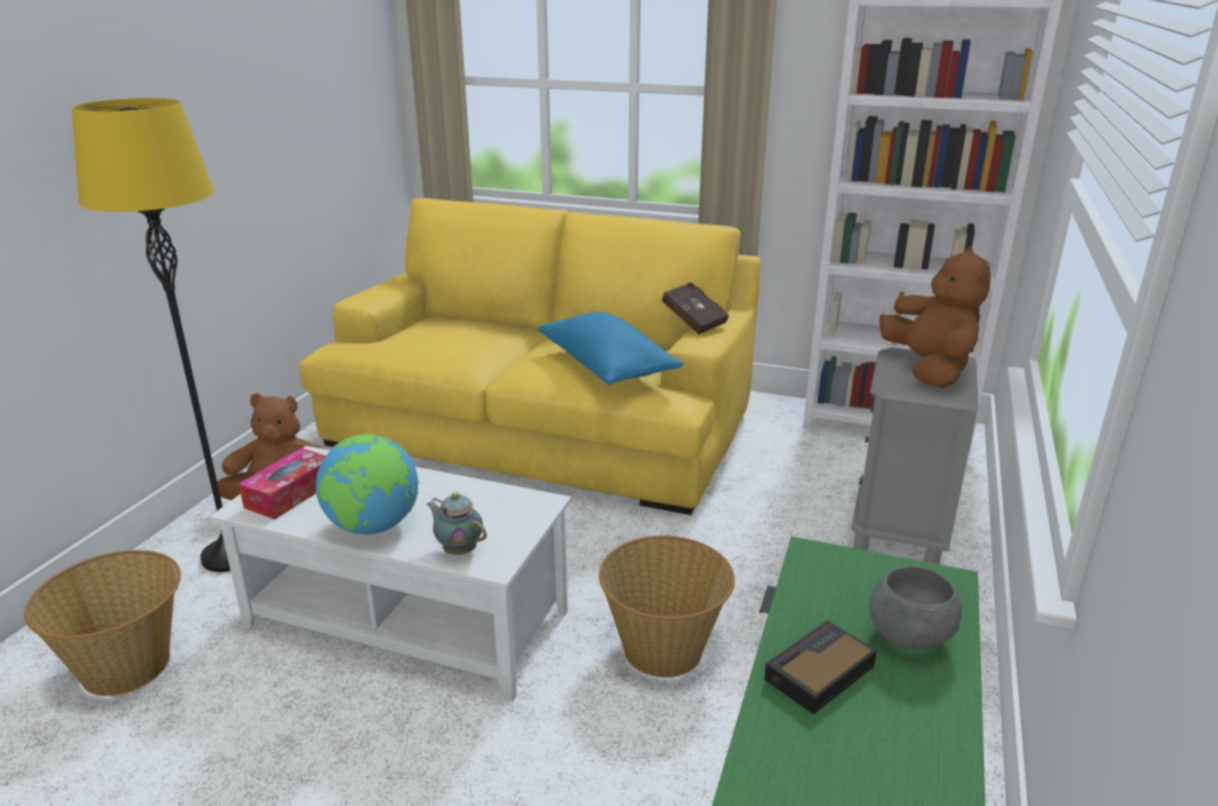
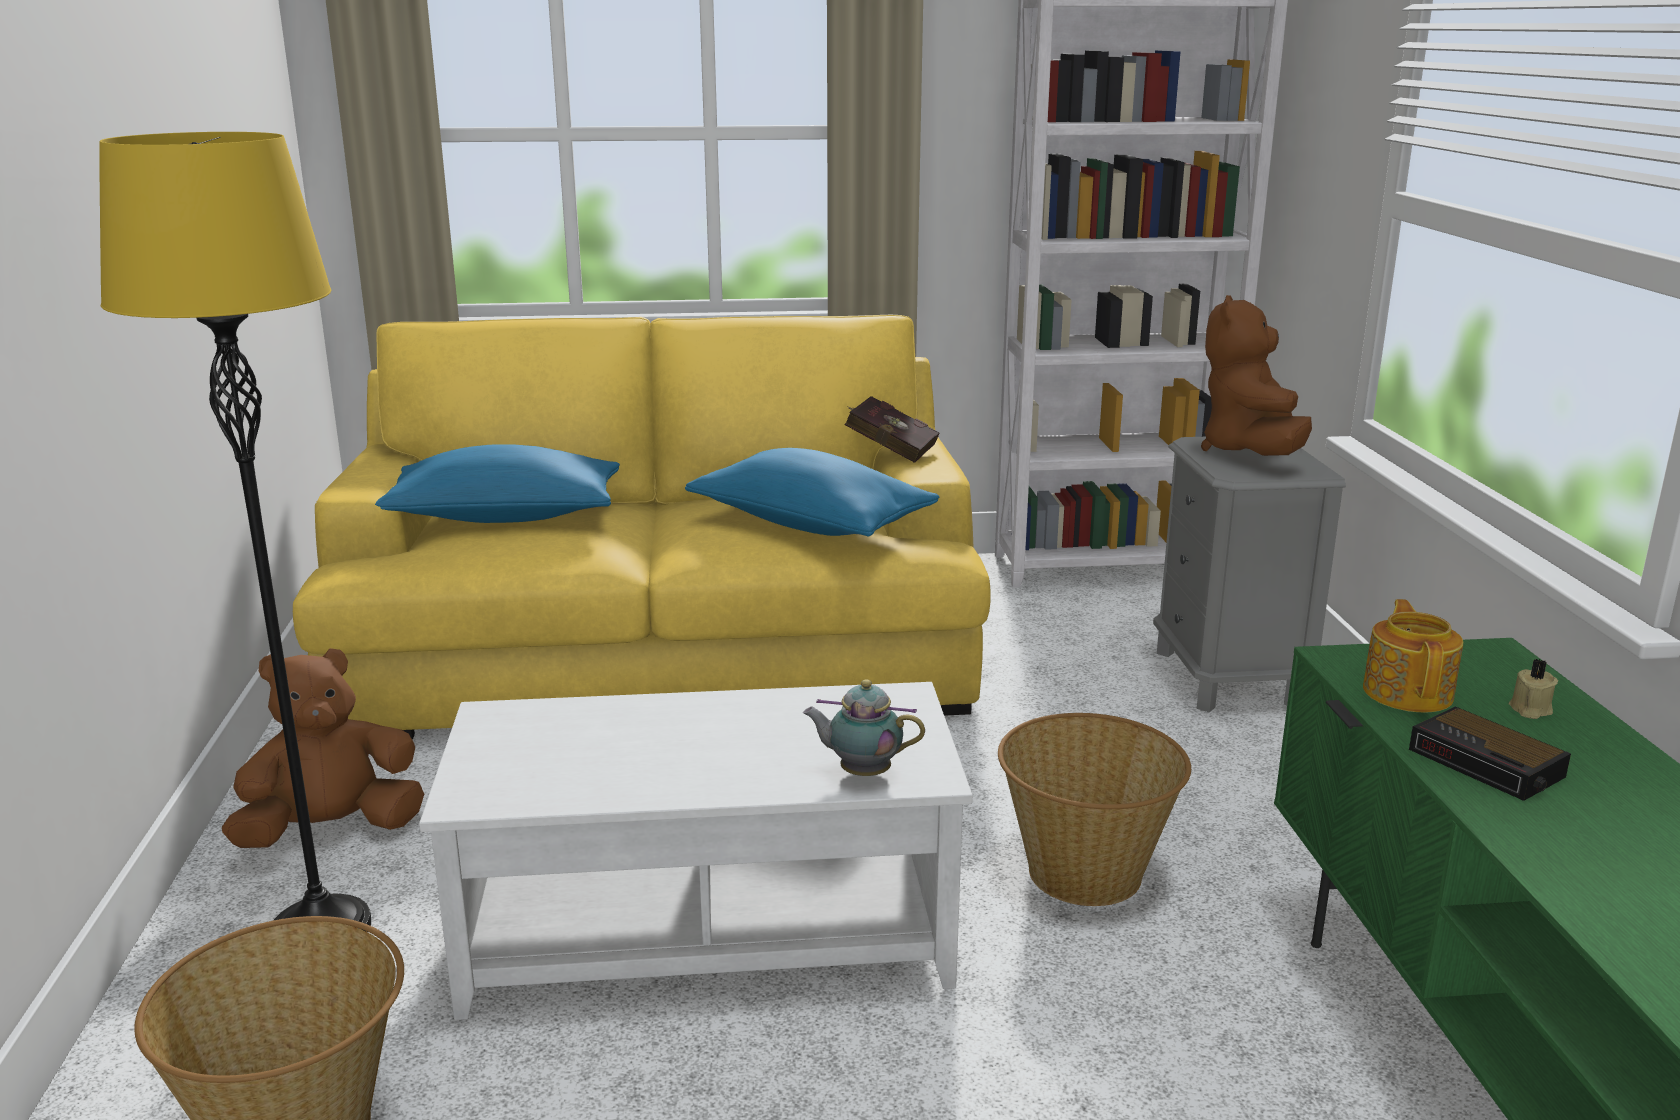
camera: 25 degrees left, 5 degrees down
tissue box [239,448,325,520] -> none
globe [316,434,419,534] -> none
alarm clock [764,620,877,714] -> alarm clock turned 60 degrees counterclockwise [1409,706,1571,801]
grey bowl [870,566,962,649] -> beige candle [1509,659,1558,719]
brown plush toy [880,246,991,388] -> brown plush toy turned 135 degrees counterclockwise [1201,295,1312,456]
none -> blue pillow [375,444,620,523]
none -> teapot [1363,599,1463,712]

